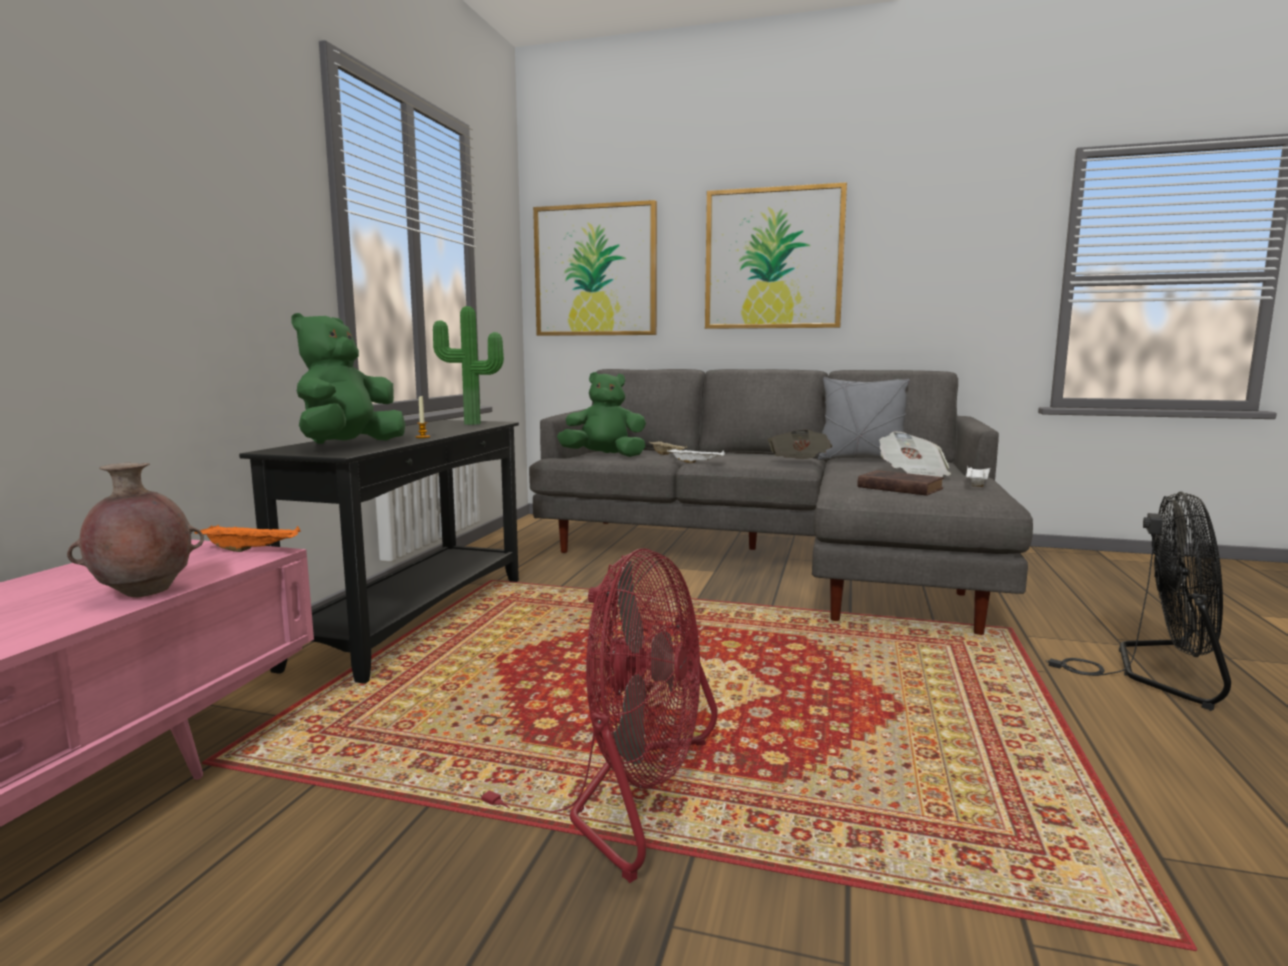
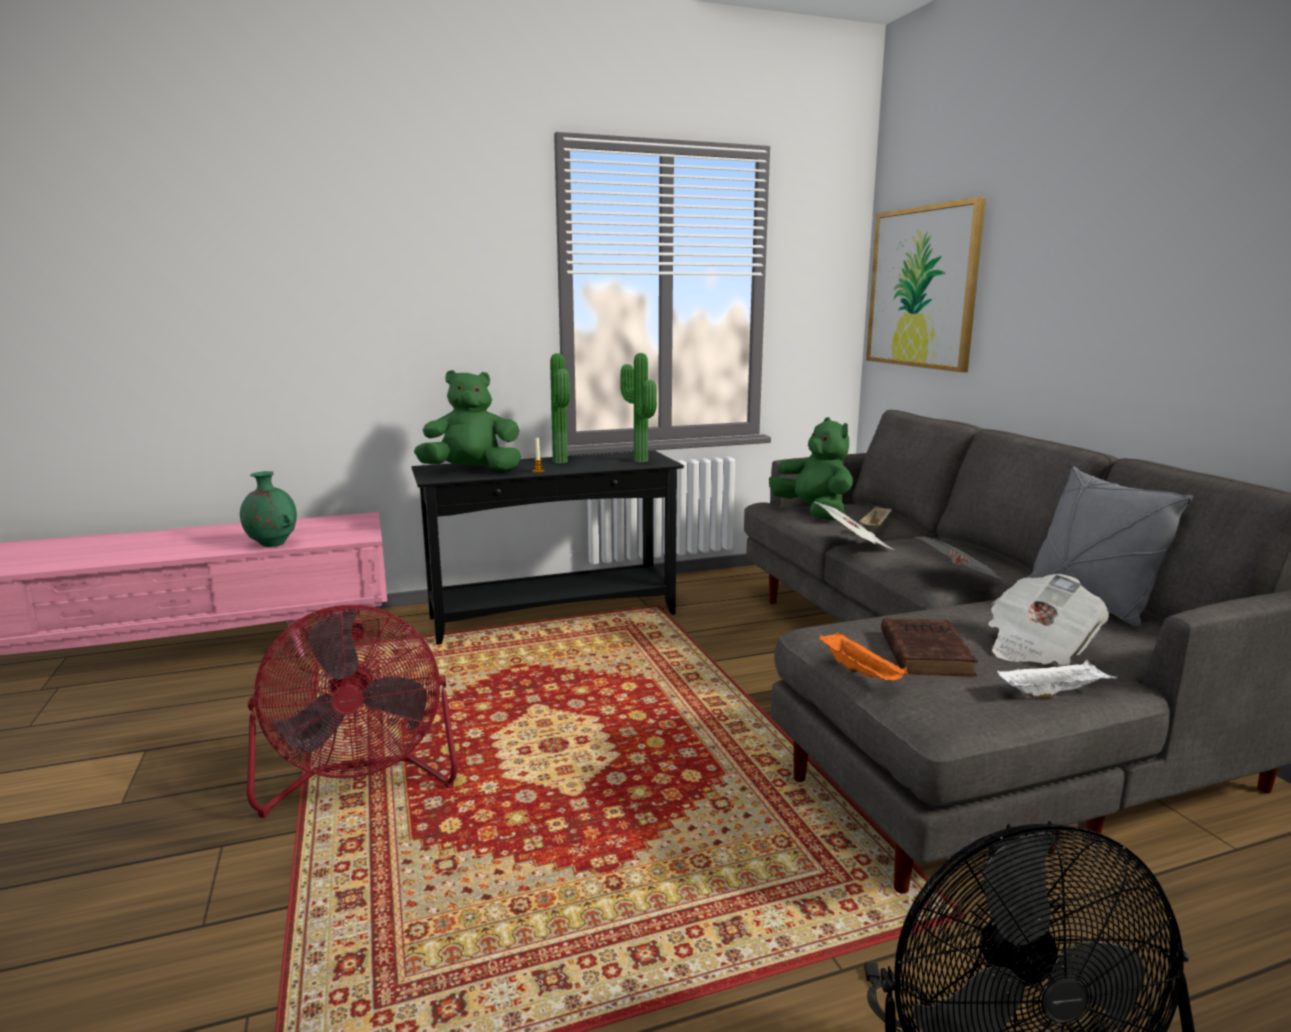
camera: 55 degrees right, 5 degrees up
brown vase [67,462,204,597] -> green vase [240,471,297,547]
orange tray [195,525,301,552] -> orange tray moved to [819,633,908,681]
white tray [667,449,725,463] -> newspaper [815,502,894,550]
picture [705,182,847,329] -> none
none -> potted plant [550,353,570,463]

